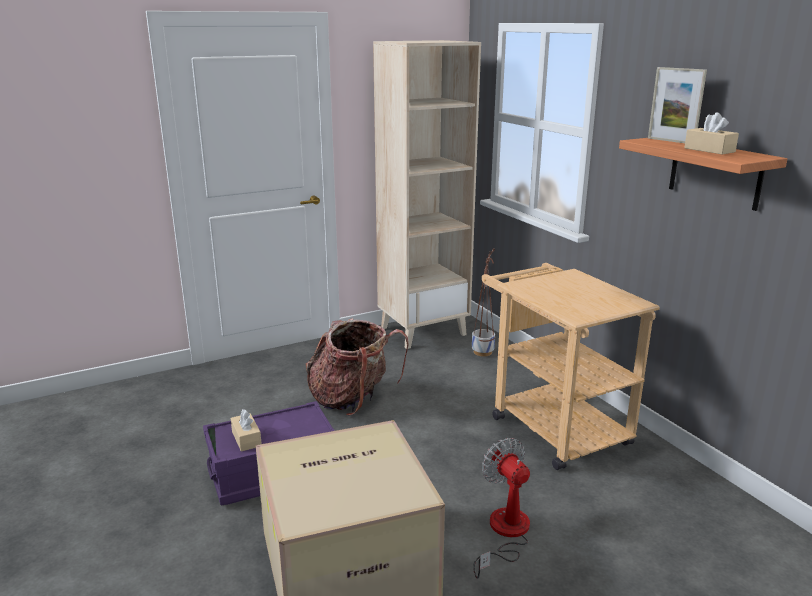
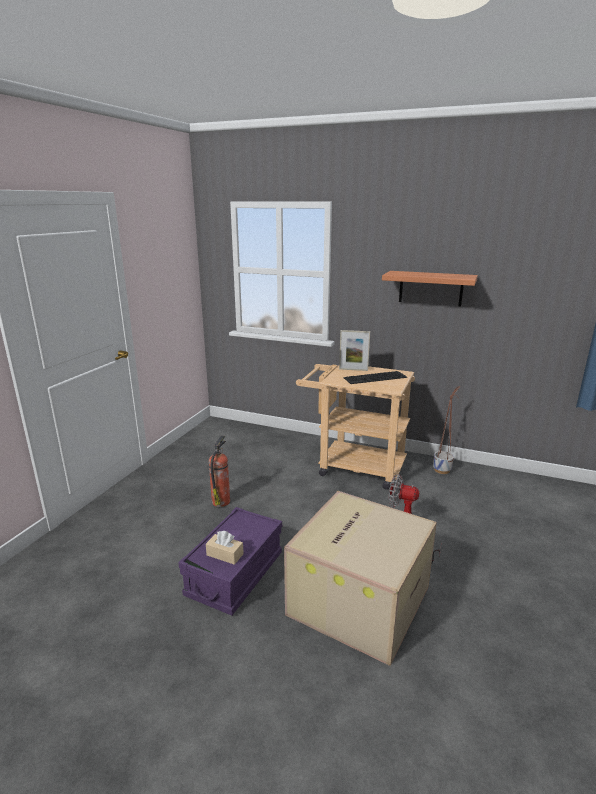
camera: 40 degrees left, 0 degrees up
backpack [306,318,408,416] -> fire extinguisher [209,435,230,507]
beige bookcase [373,40,481,349] -> none
planter [472,249,495,357] -> planter moved to [433,386,460,474]
picture frame [648,67,707,143] -> picture frame moved to [339,330,370,371]
beige tissue box [684,112,739,154] -> none
none -> keyboard [343,371,407,384]

